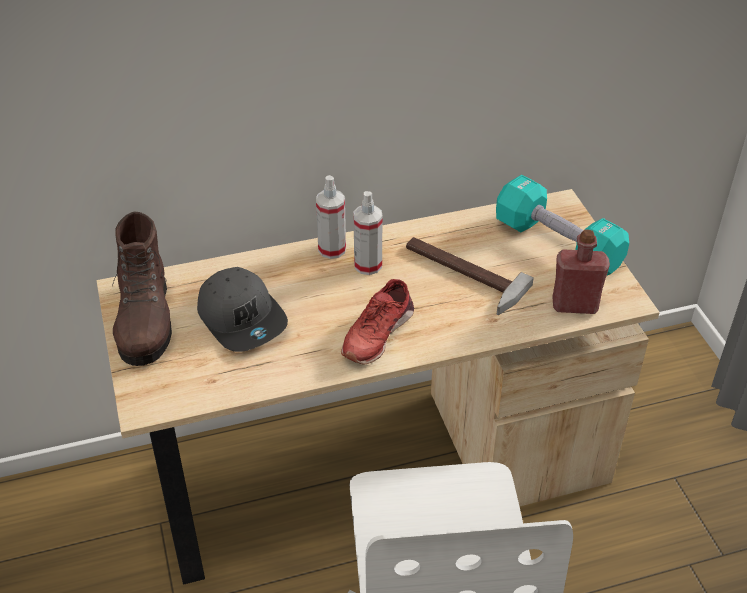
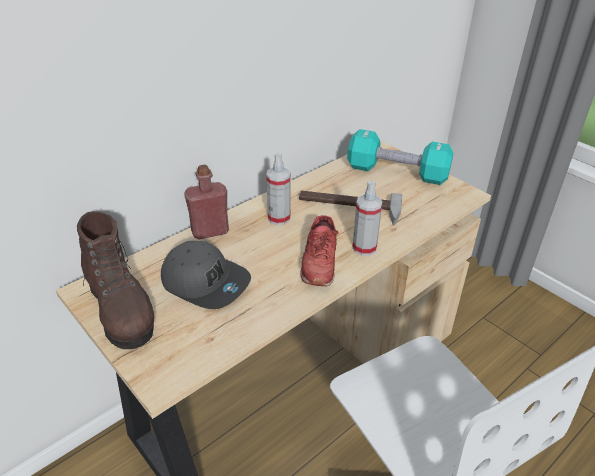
camera: 25 degrees left, 5 degrees down
spray bottle [316,175,346,259] -> spray bottle moved to [352,181,383,256]
red bottle [552,230,610,314] -> red bottle moved to [184,165,229,240]

